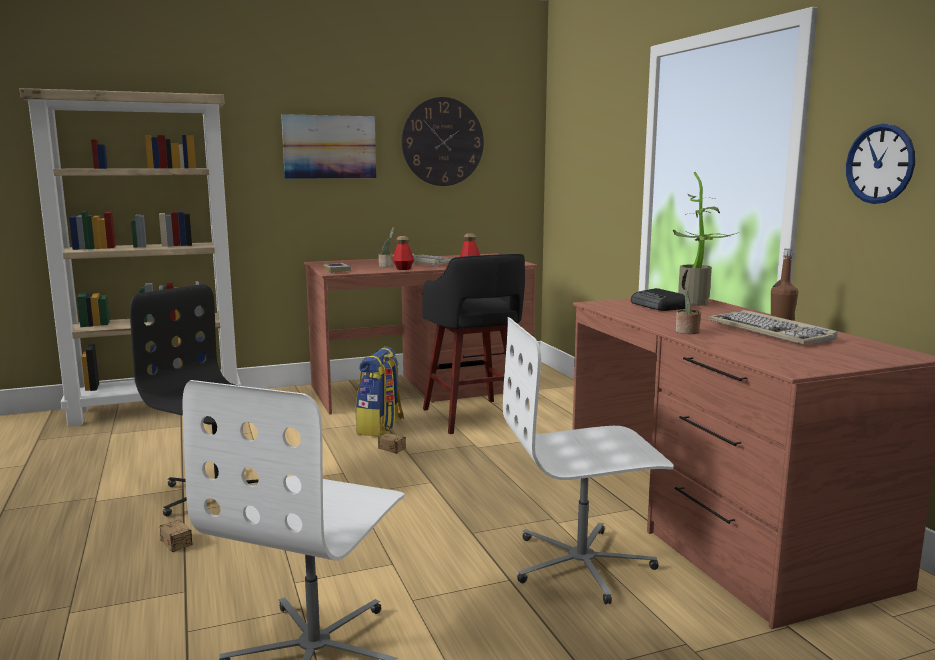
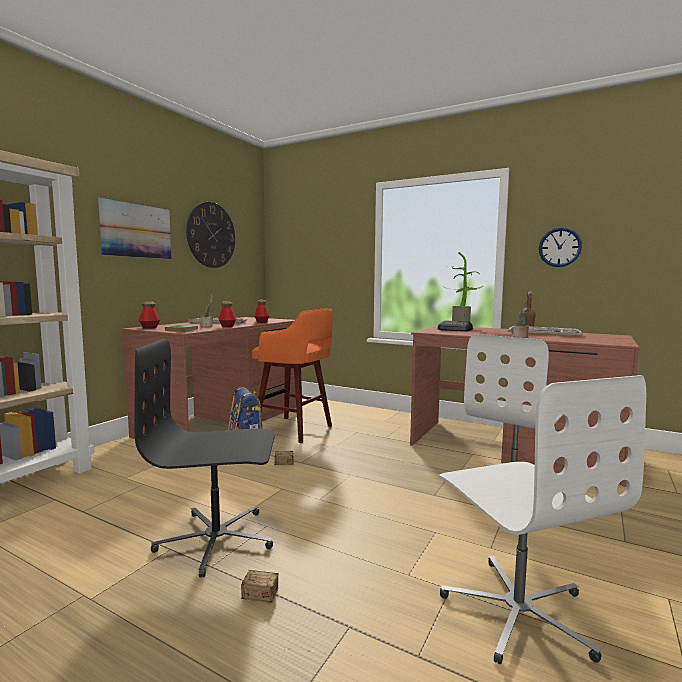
camera: 40 degrees left, 5 degrees down
black stool [422,254,525,434] -> orange stool [252,308,333,443]
none -> bottle [139,302,160,329]

